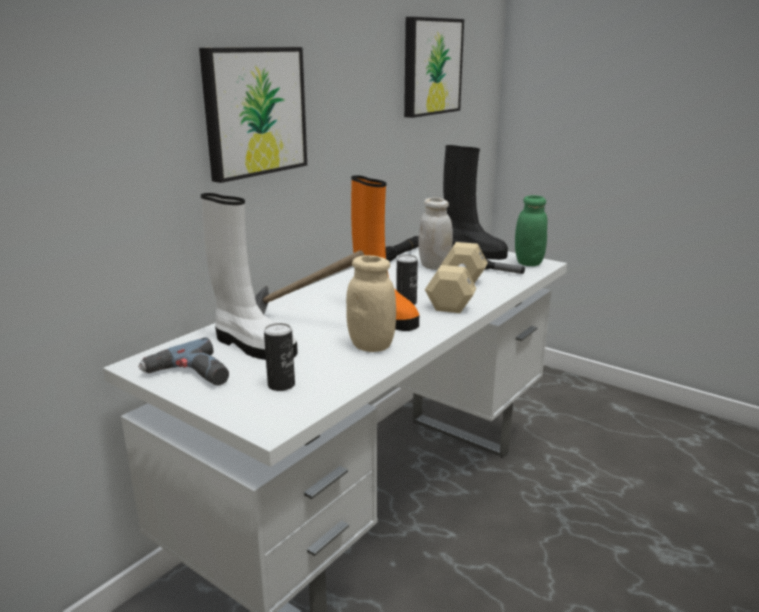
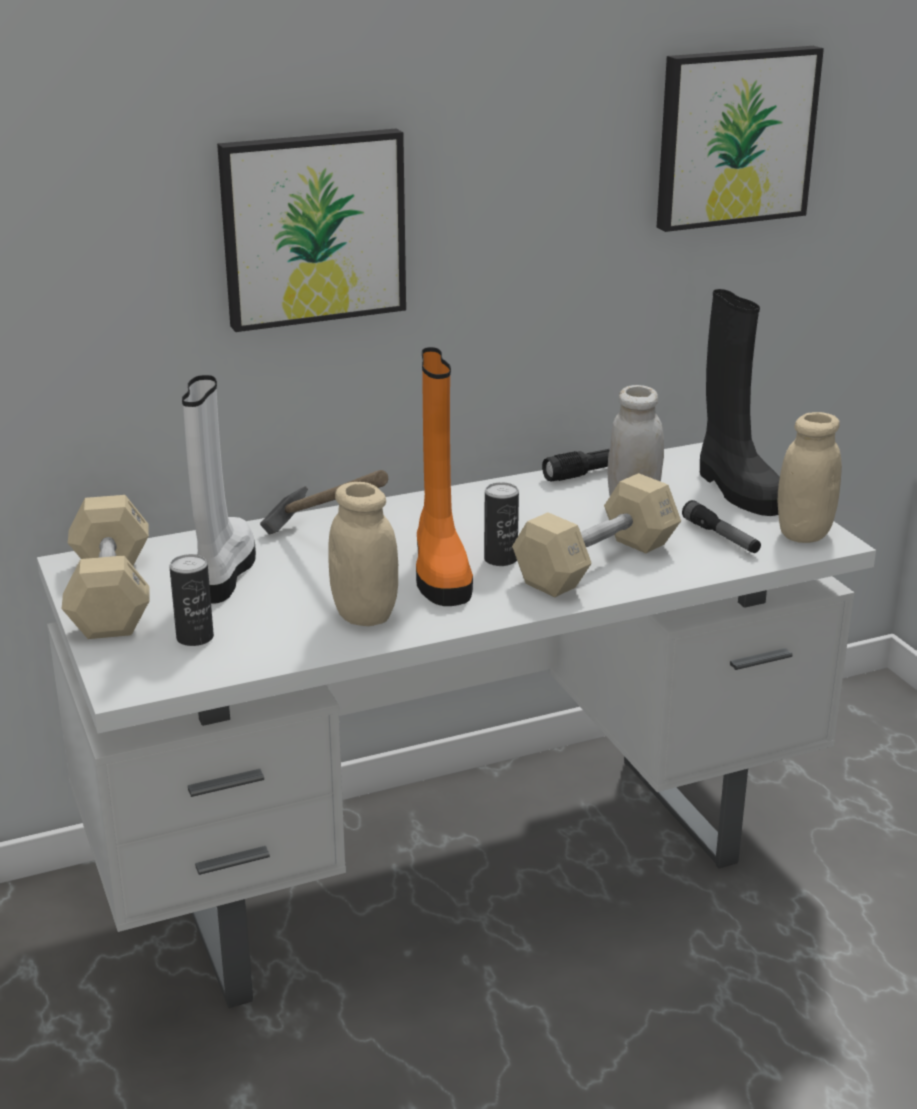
camera: 30 degrees right, 5 degrees up
power drill [138,337,229,386] -> beige dumbbell [62,495,150,639]
white boot [201,193,298,360] -> white boot turned 150 degrees counterclockwise [182,375,256,603]
green jar [515,195,548,266] -> beige jar [778,412,842,543]

